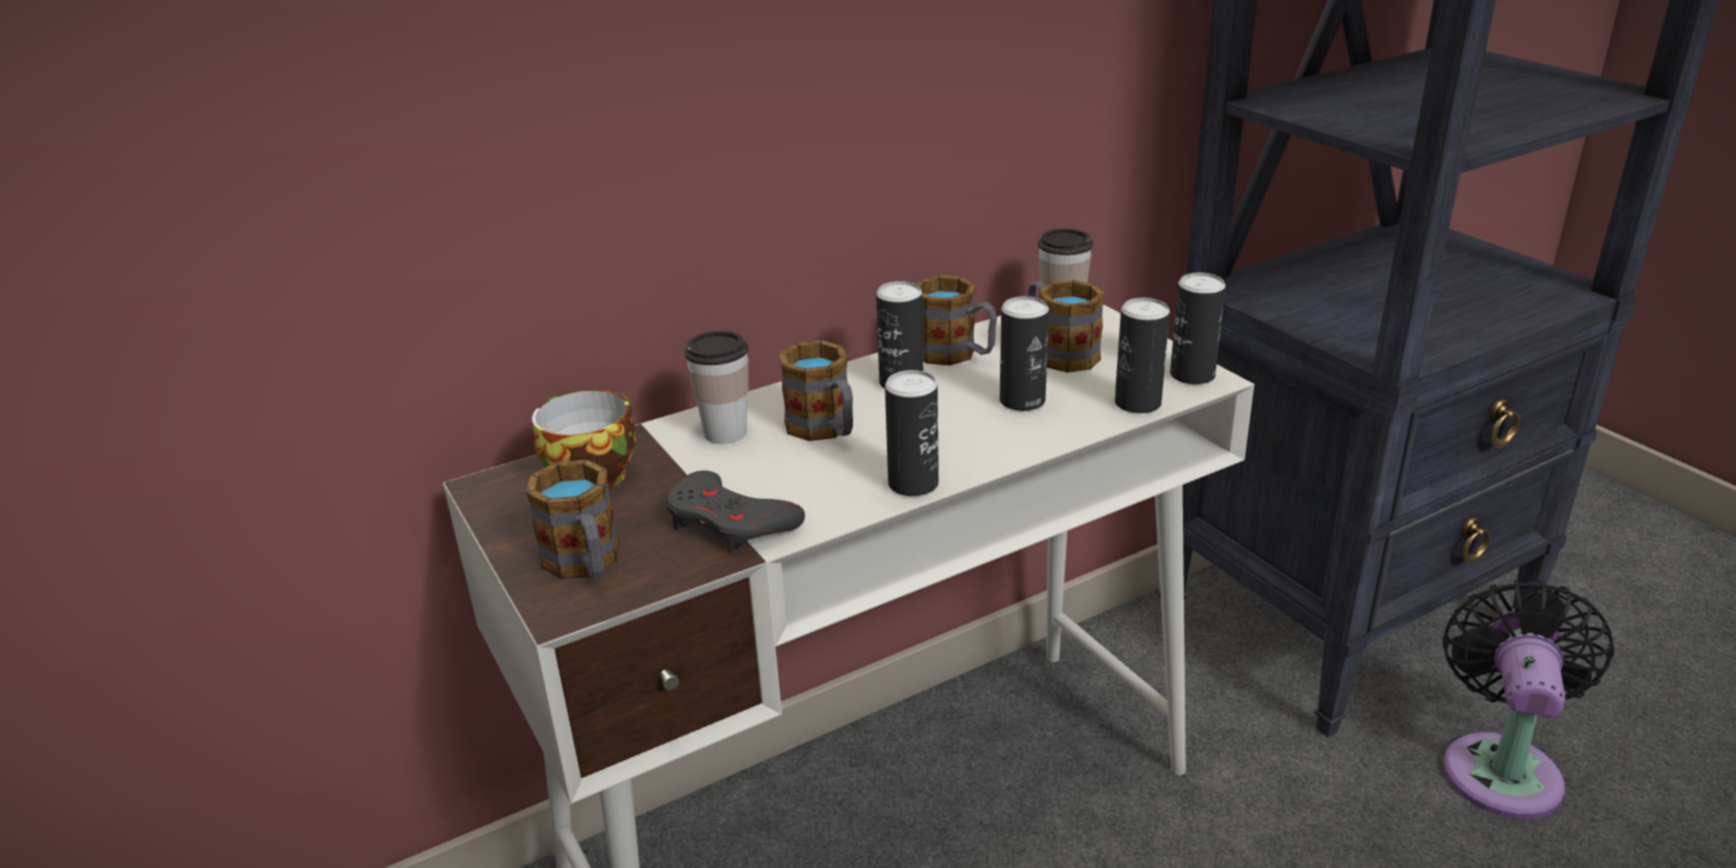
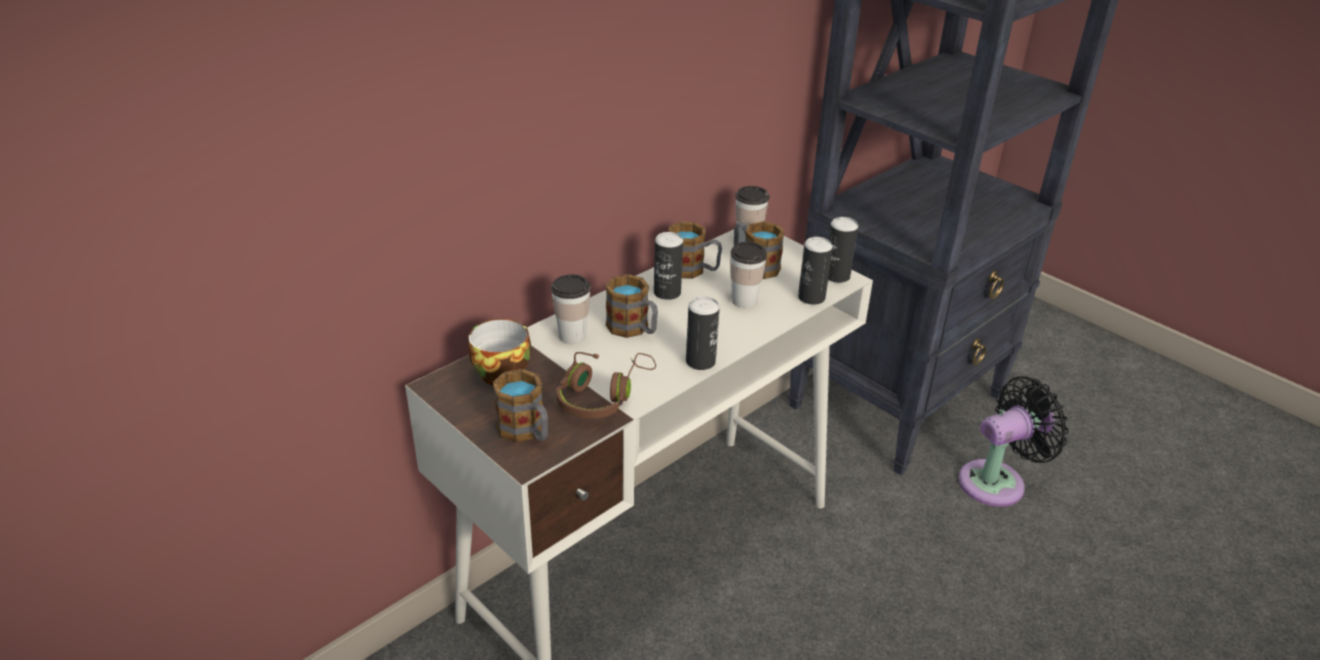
camera: 15 degrees left, 5 degrees up
grey game controller [666,471,805,553] -> brown headphones [556,352,656,419]
can [1000,296,1049,411] -> cup [730,242,767,308]
black fan [1443,580,1615,819] -> black fan turned 60 degrees clockwise [959,376,1069,507]

